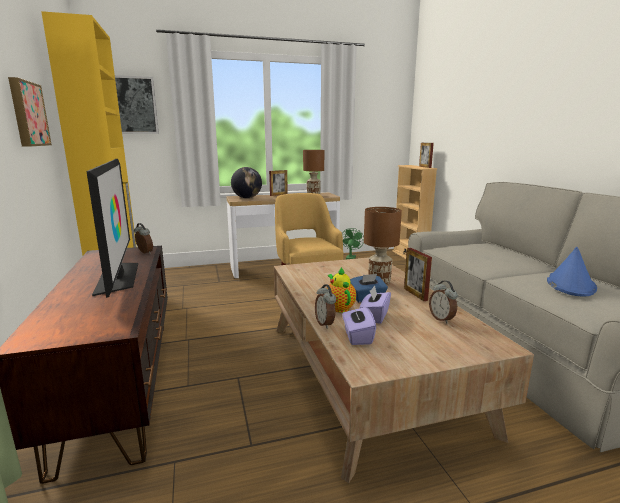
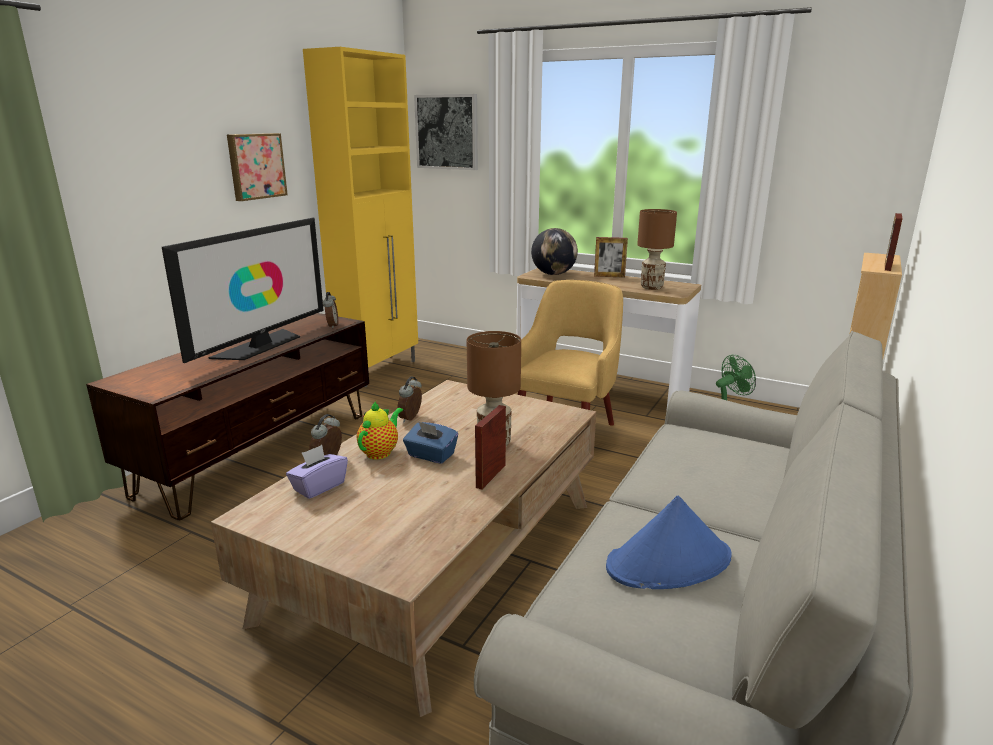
camera: 45 degrees right, 5 degrees up
purple tissue box [360,285,391,324] -> none
alarm clock [429,280,458,324] -> alarm clock moved to [397,377,422,423]

